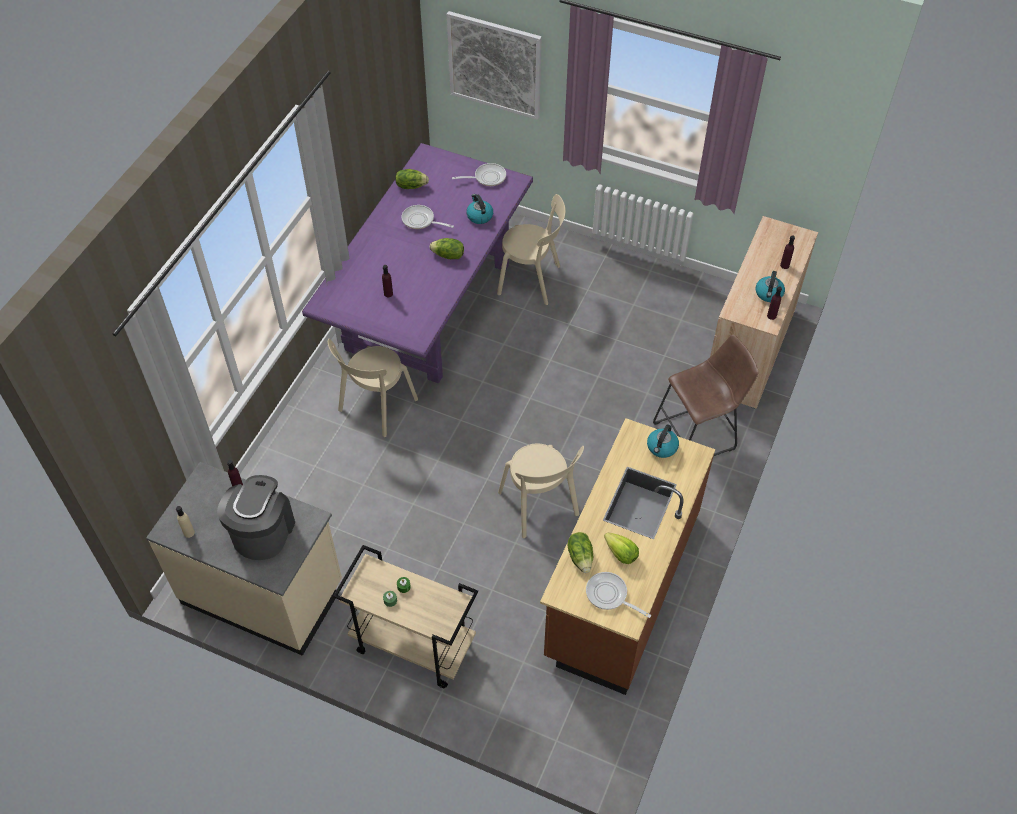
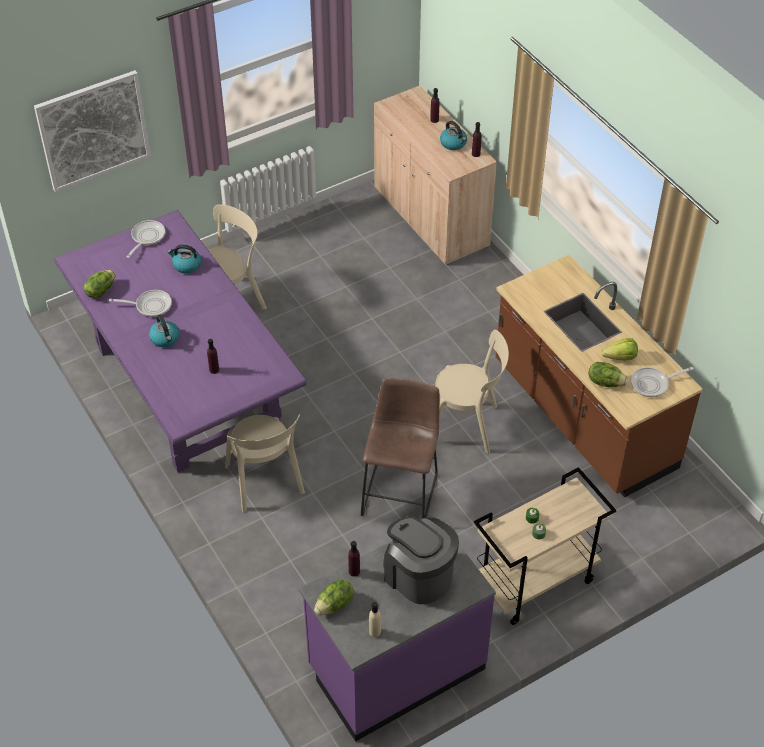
camera: 55 degrees left, 5 degrees down
beige counter [146,462,342,656] -> purple counter [299,518,496,742]
frying pan [402,205,454,229] -> frying pan turned 150 degrees counterclockwise [109,290,172,317]
lettuce [430,238,464,259] -> lettuce moved to [314,579,355,615]
kettle [647,424,679,458] -> kettle moved to [149,315,179,347]
brown stool [653,334,759,456] -> brown stool moved to [361,378,440,519]

